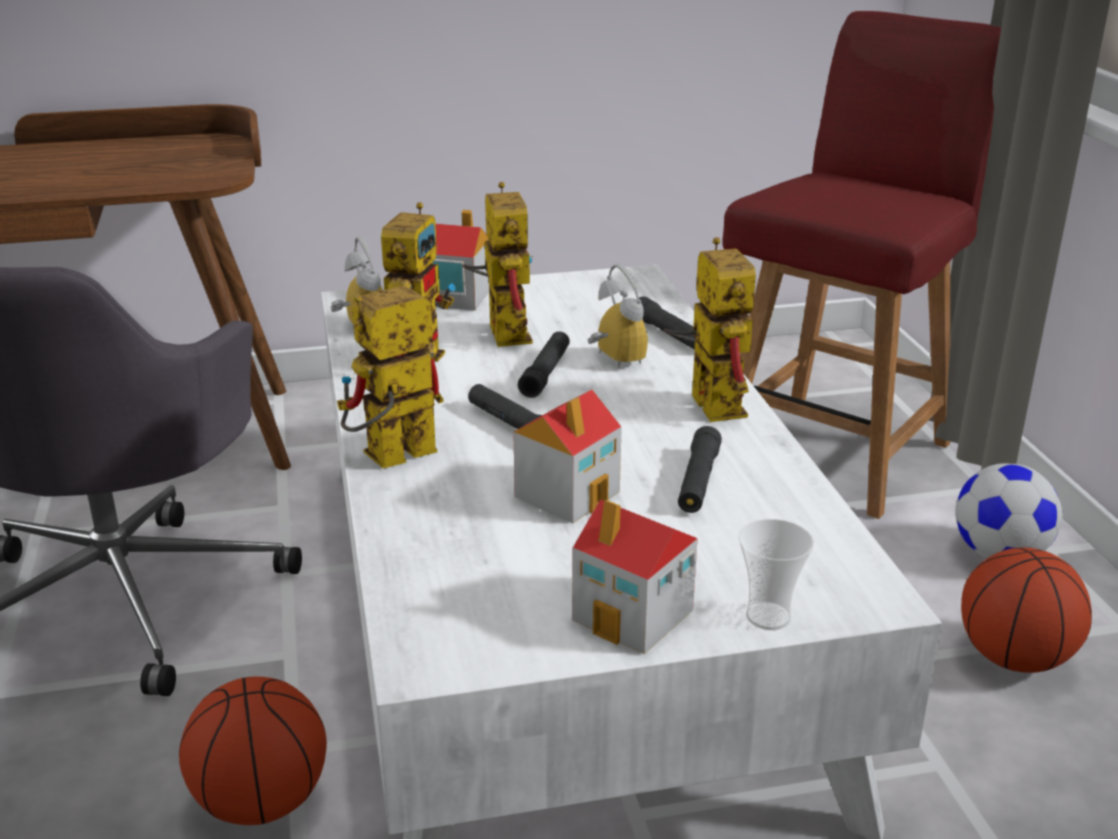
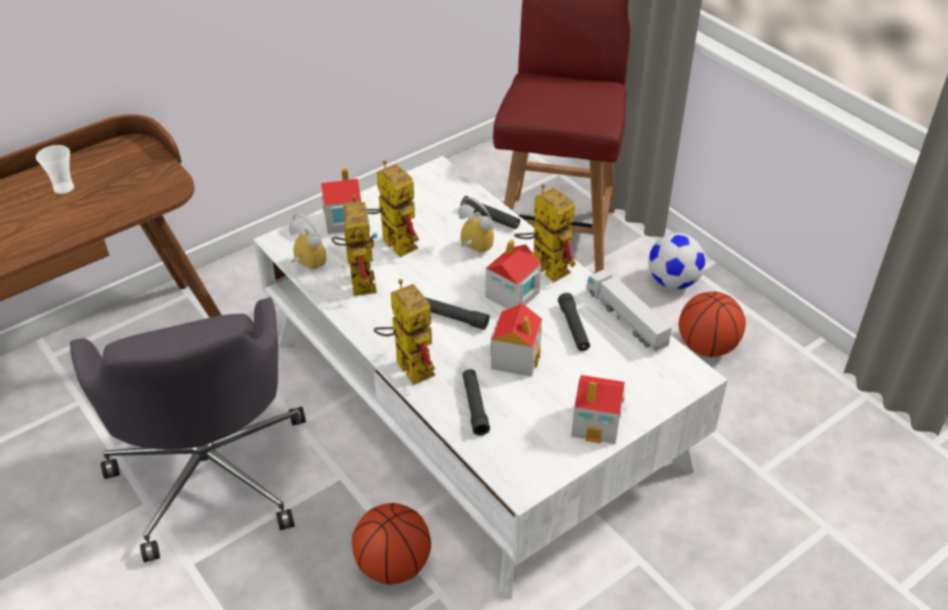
camera: 25 degrees left, 15 degrees up
toy robot [337,285,443,468] -> toy robot turned 120 degrees clockwise [374,279,435,385]
black flashlight [518,331,570,398] -> black flashlight moved to [462,369,490,436]
cup [738,519,814,630] -> cup moved to [36,145,74,194]
none -> toy house [485,239,541,309]
none -> toy truck [586,270,672,353]

